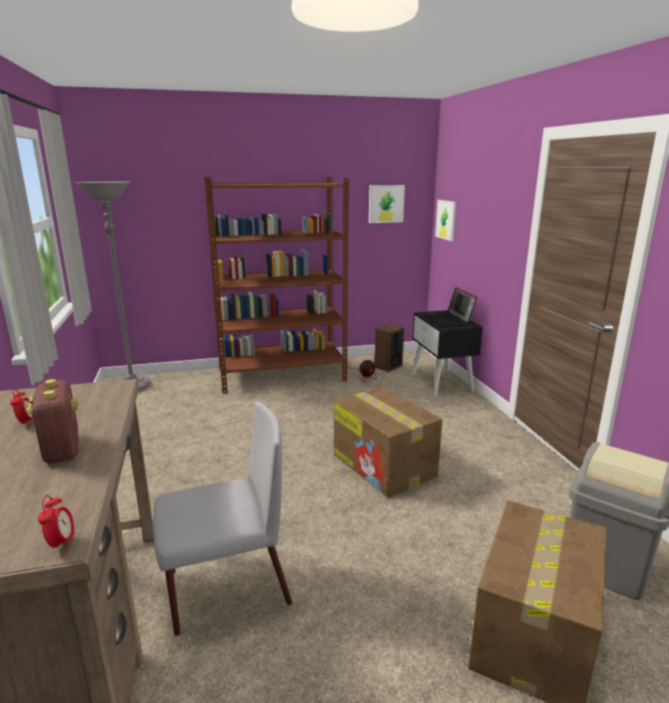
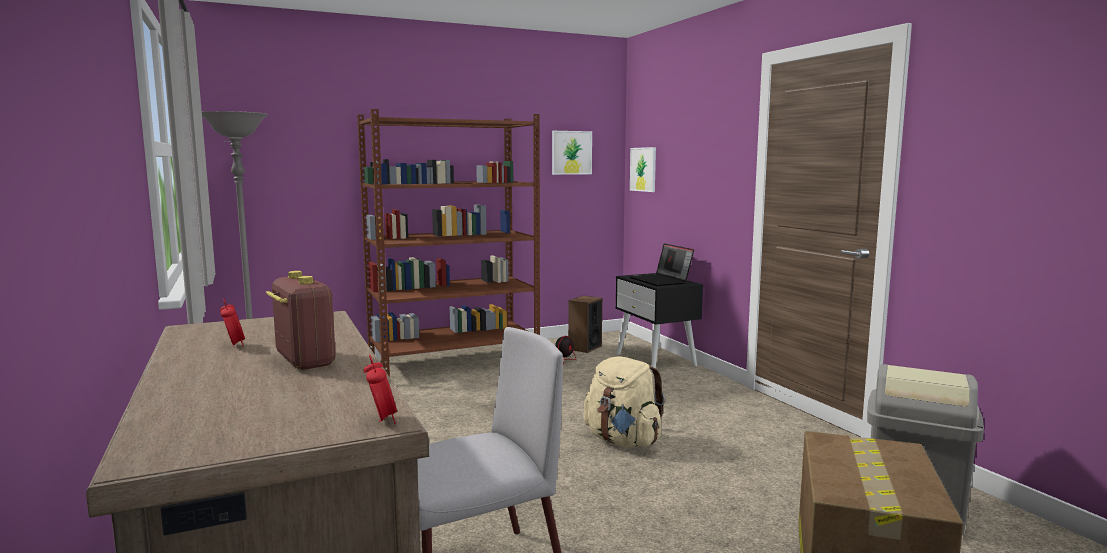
camera: 10 degrees left, 10 degrees down
cardboard box [334,387,443,497] -> beige backpack [584,356,665,447]

